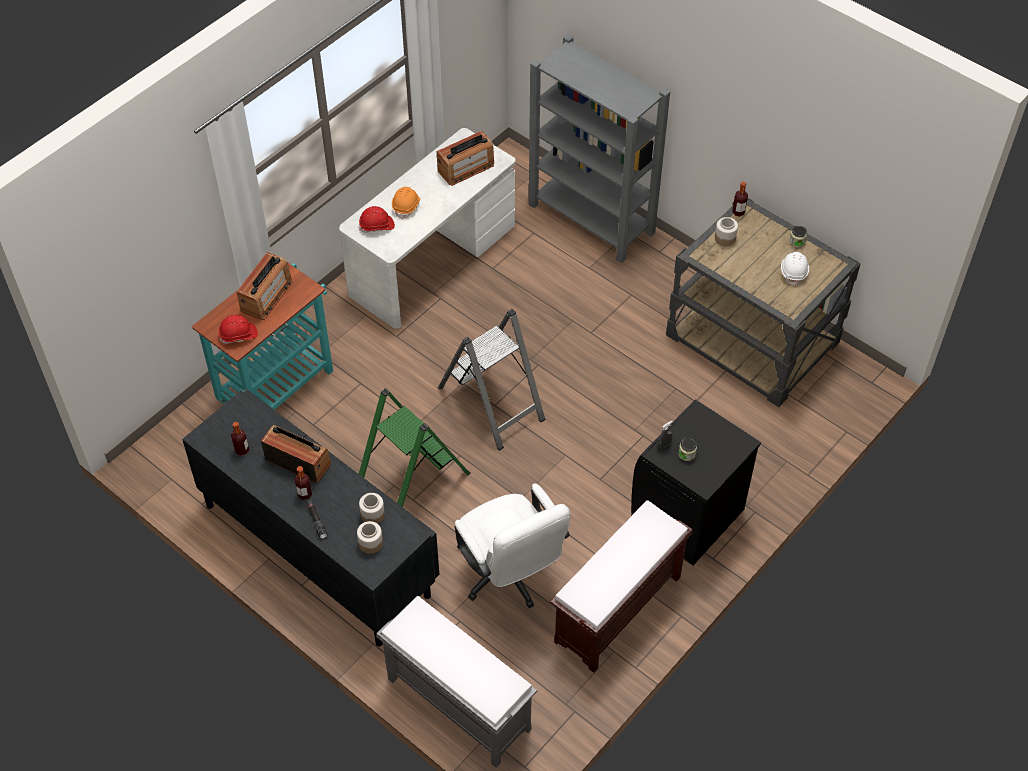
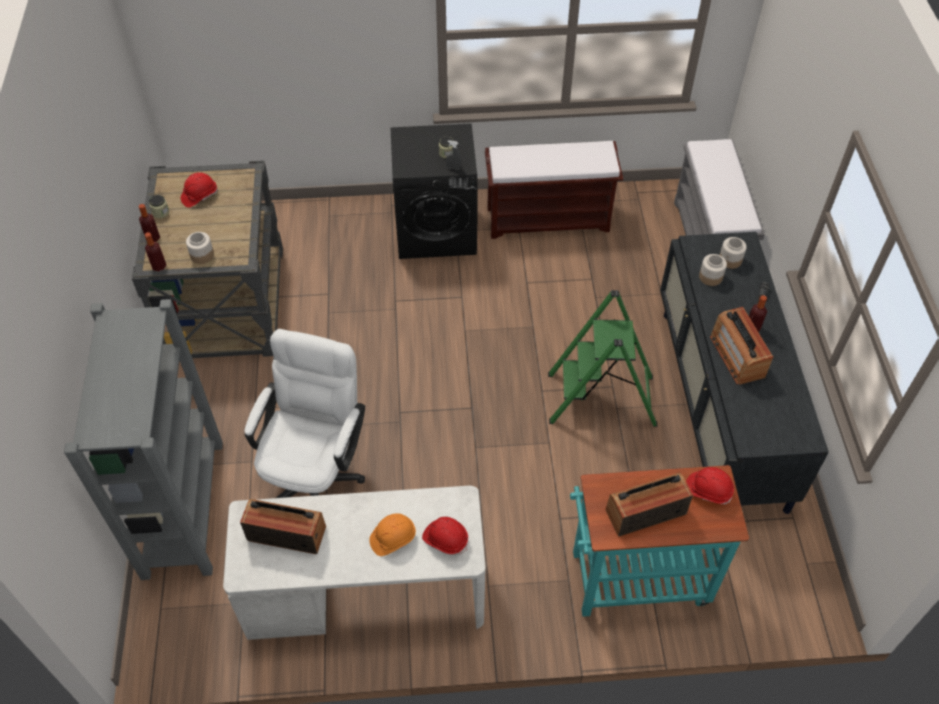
camera: 135 degrees left, 0 degrees up
bottle [231,422,249,456] -> bottle moved to [139,204,160,242]
grey step ladder [437,309,546,451] -> none
white office chair [454,483,570,608] -> white office chair moved to [245,329,365,498]
white hard hat [781,252,809,286] -> red hard hat [181,172,218,207]

